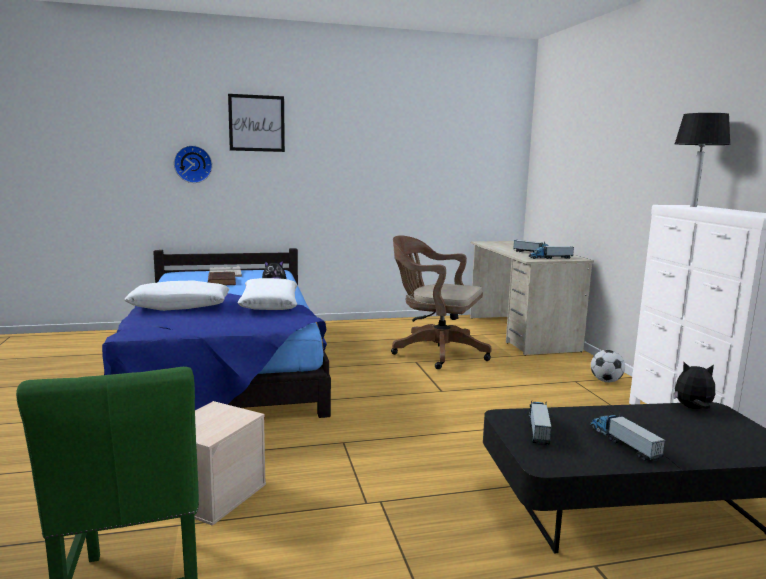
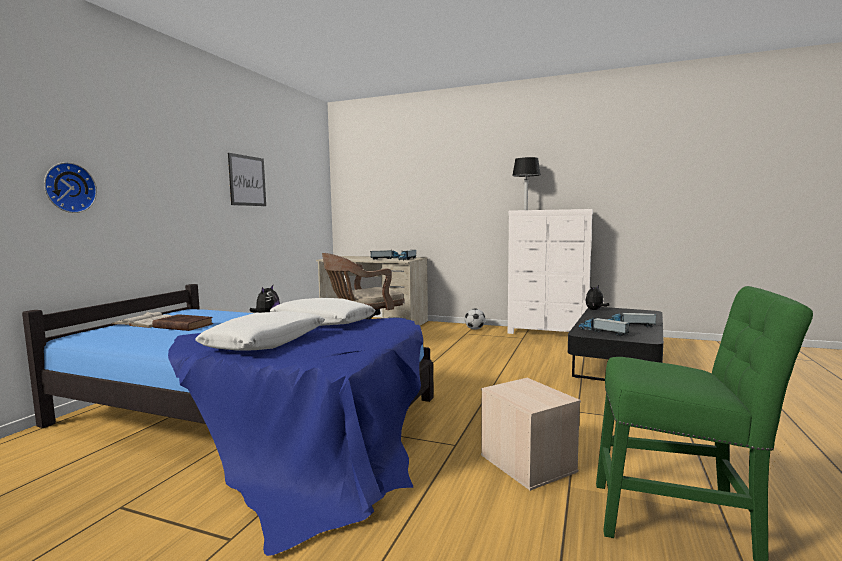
camera: 55 degrees left, 5 degrees down
picture [228,94,285,152] -> picture moved to [228,153,266,206]

